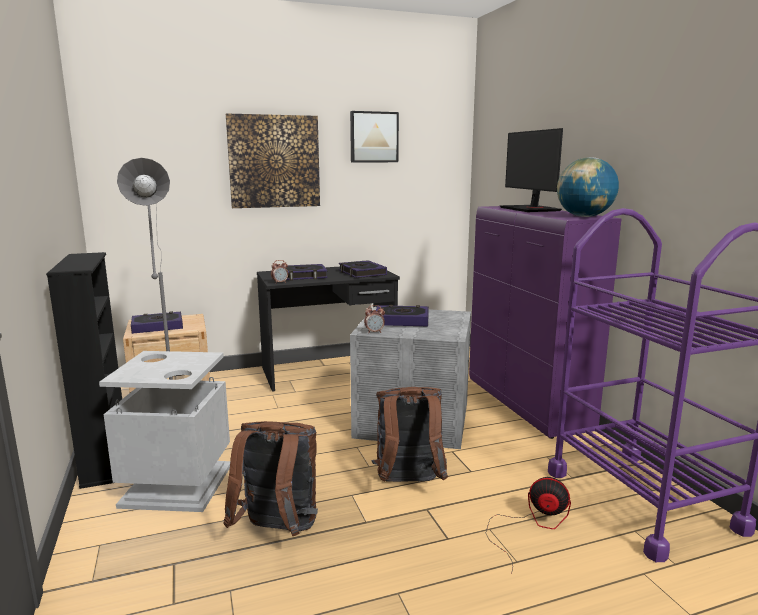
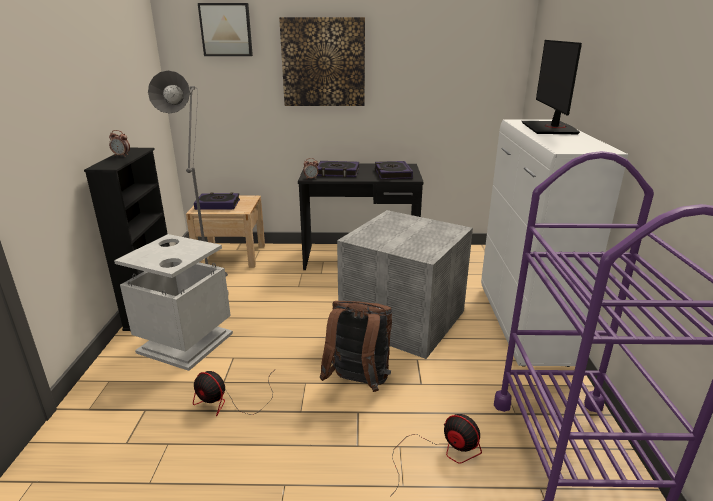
camera: 20 degrees right, 10 degrees up
brown backpack [223,421,318,536] -> fan [193,369,276,416]
picture [350,111,399,162] -> picture moved to [198,3,253,56]
alarm clock [364,305,385,333] -> alarm clock moved to [109,130,130,157]
book [376,305,428,326] -> none
purple cabinet [469,206,621,439] -> white cabinet [481,119,628,367]
globe [557,157,619,217] -> none

